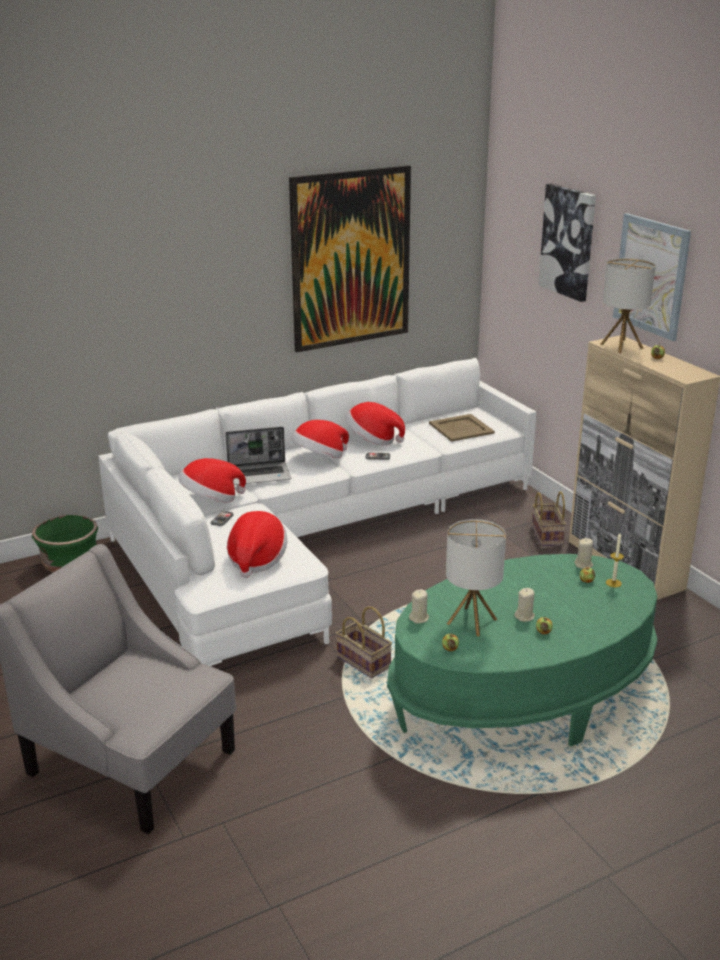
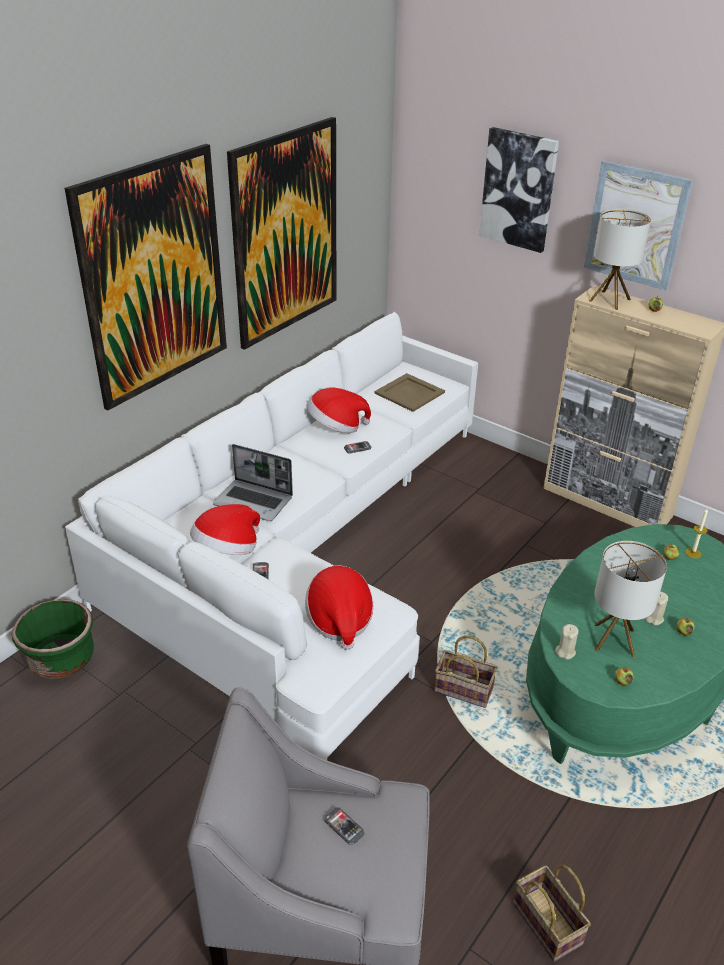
camera: 25 degrees left, 10 degrees up
laptop [225,427,291,485] -> laptop turned 60 degrees clockwise [213,444,293,521]
hat [291,420,349,458] -> none
basket [532,491,566,546] -> basket moved to [513,865,591,962]
beige candle [575,538,593,569] -> none
none -> picture [65,144,227,410]
none -> phone [324,807,364,845]

